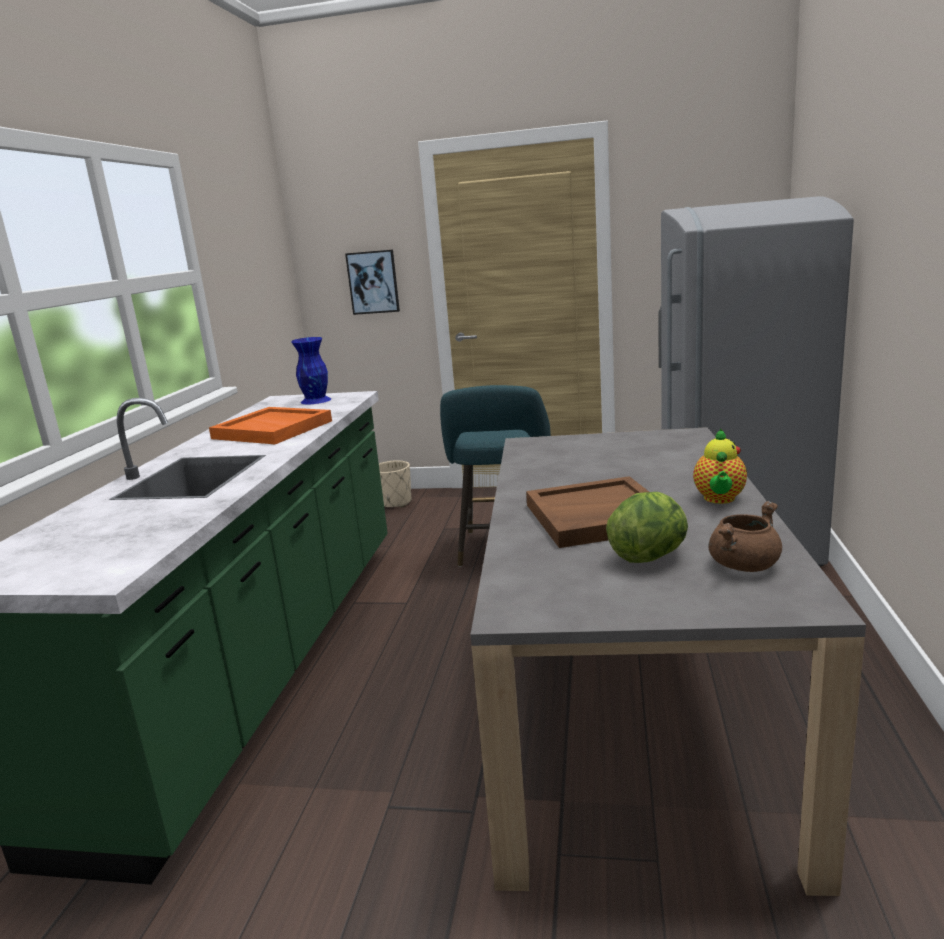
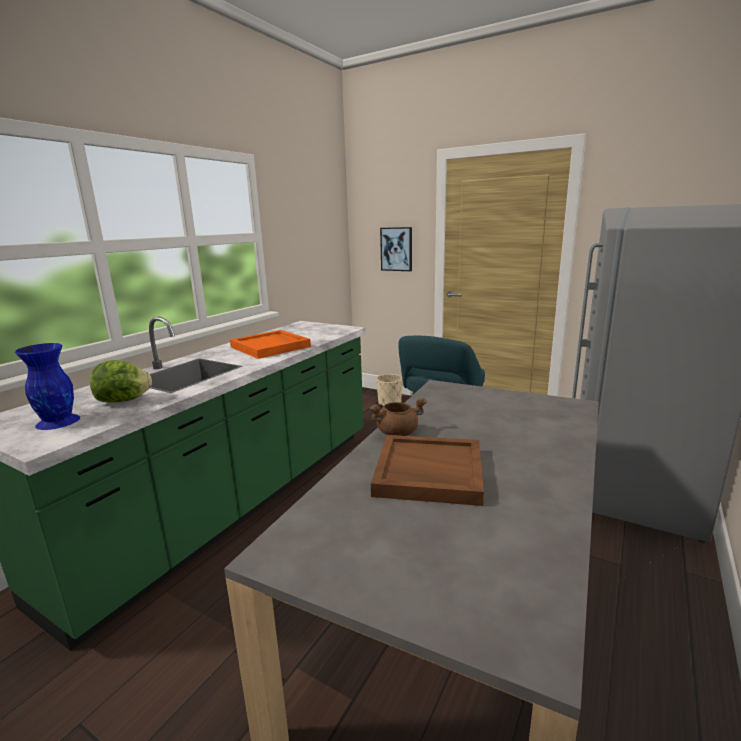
camera: 20 degrees right, 0 degrees up
blue vase [291,337,331,404] -> blue vase moved to [15,343,80,430]
lettuce [606,492,688,563] -> lettuce moved to [90,360,152,403]
teapot [693,429,747,504] -> none
brown cooking pot [708,501,782,572] -> brown cooking pot moved to [369,398,427,436]

